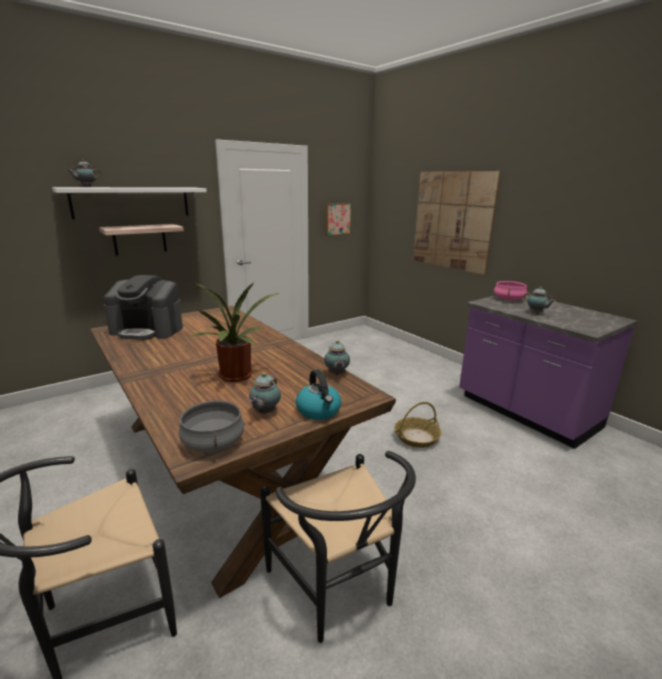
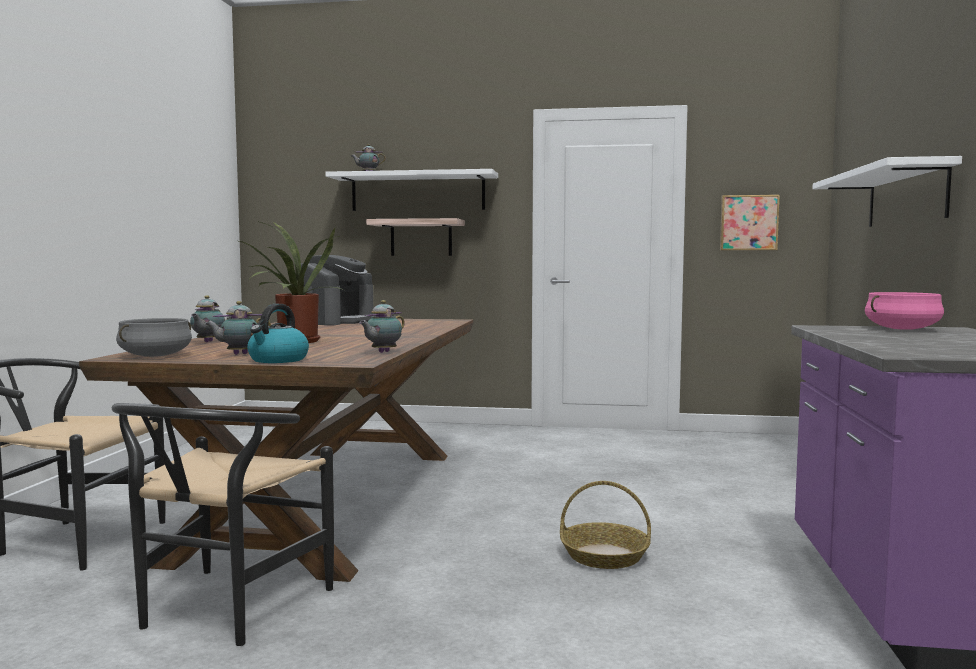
camera: 45 degrees right, 15 degrees down
coffee machine [104,275,183,340] -> coffee machine turned 120 degrees counterclockwise [301,255,374,325]
picture [413,171,500,275] -> white shelf [813,156,962,227]
teapot [524,287,556,313] -> teapot moved to [190,295,225,342]

